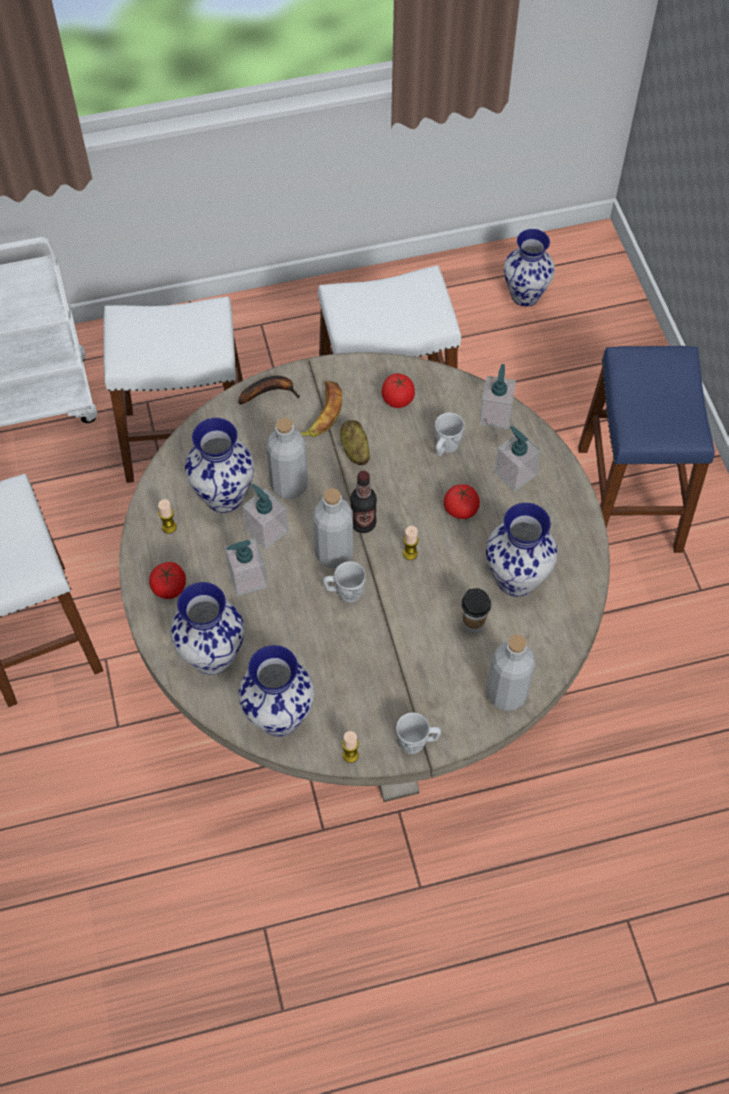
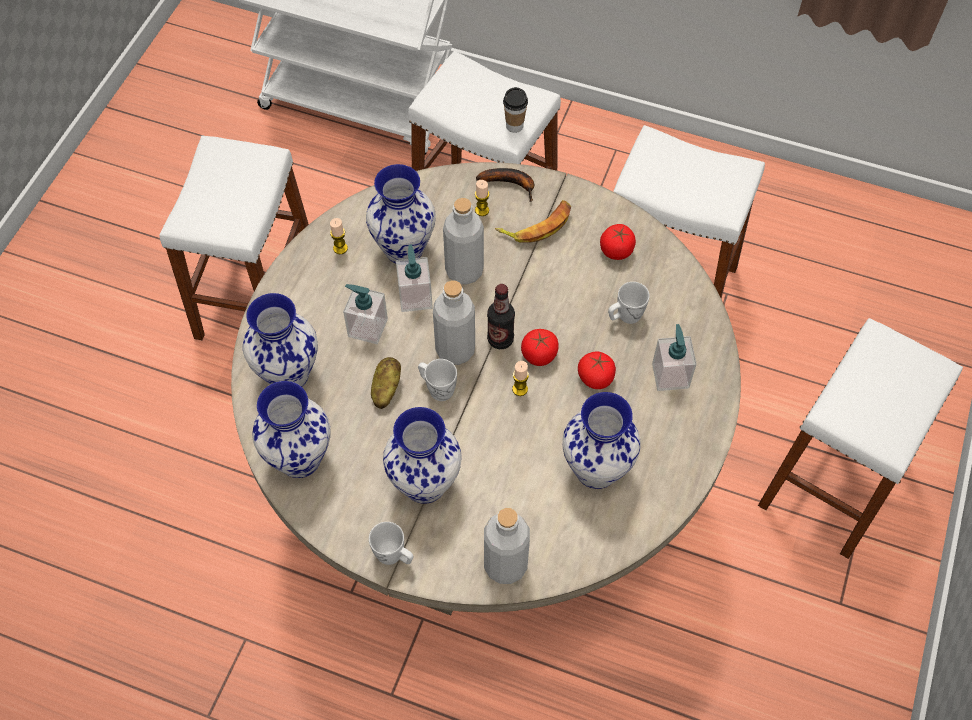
camera: 35 degrees right, 0 degrees up
tomato [149,562,186,599] -> tomato moved to [521,329,559,366]
potato [340,420,370,465] -> potato moved to [371,357,401,409]
candle [342,731,359,763] -> candle moved to [475,180,489,216]
cup [461,588,491,634] -> cup moved to [503,87,528,133]
soap dispenser [479,364,516,429] -> none
vase [504,229,555,306] -> vase moved to [383,407,462,504]
blue stool [578,346,715,553] -> white stool [758,318,963,559]

